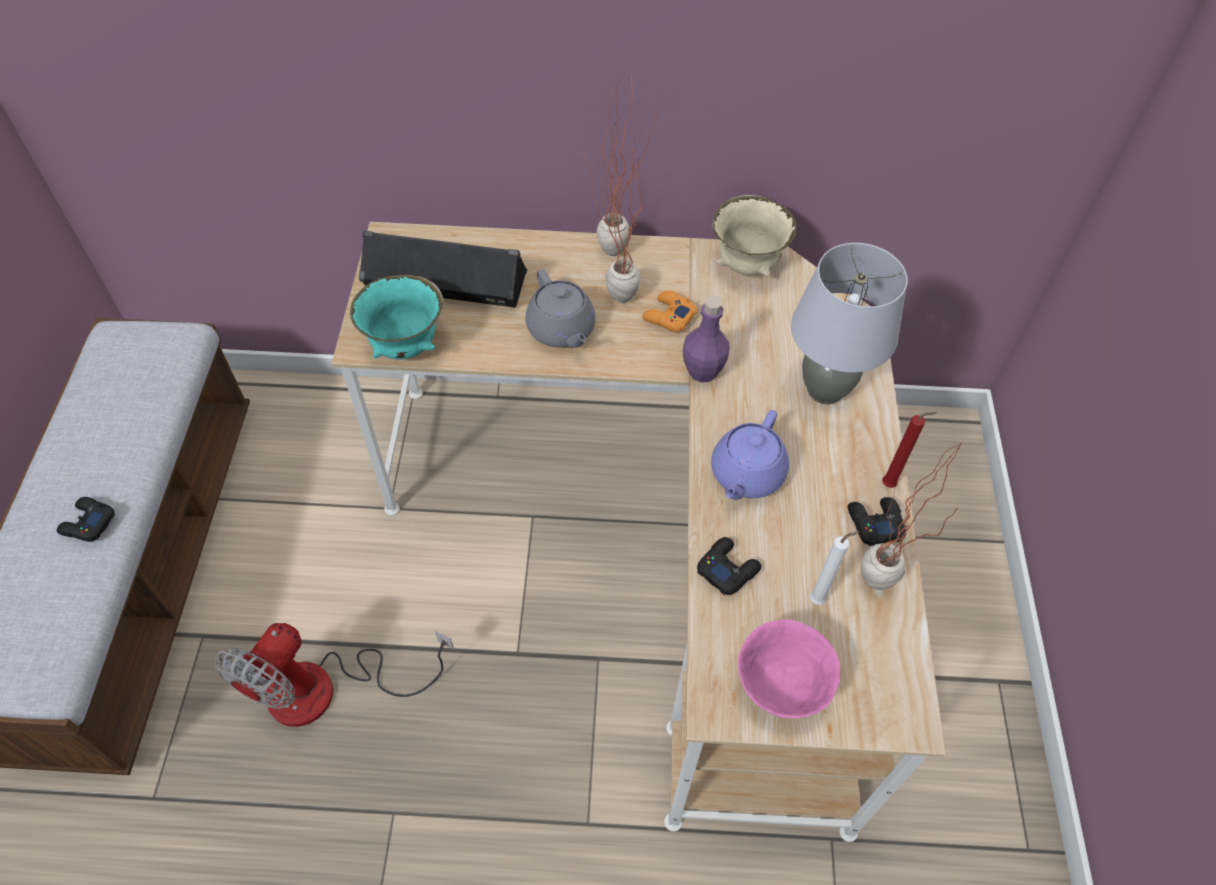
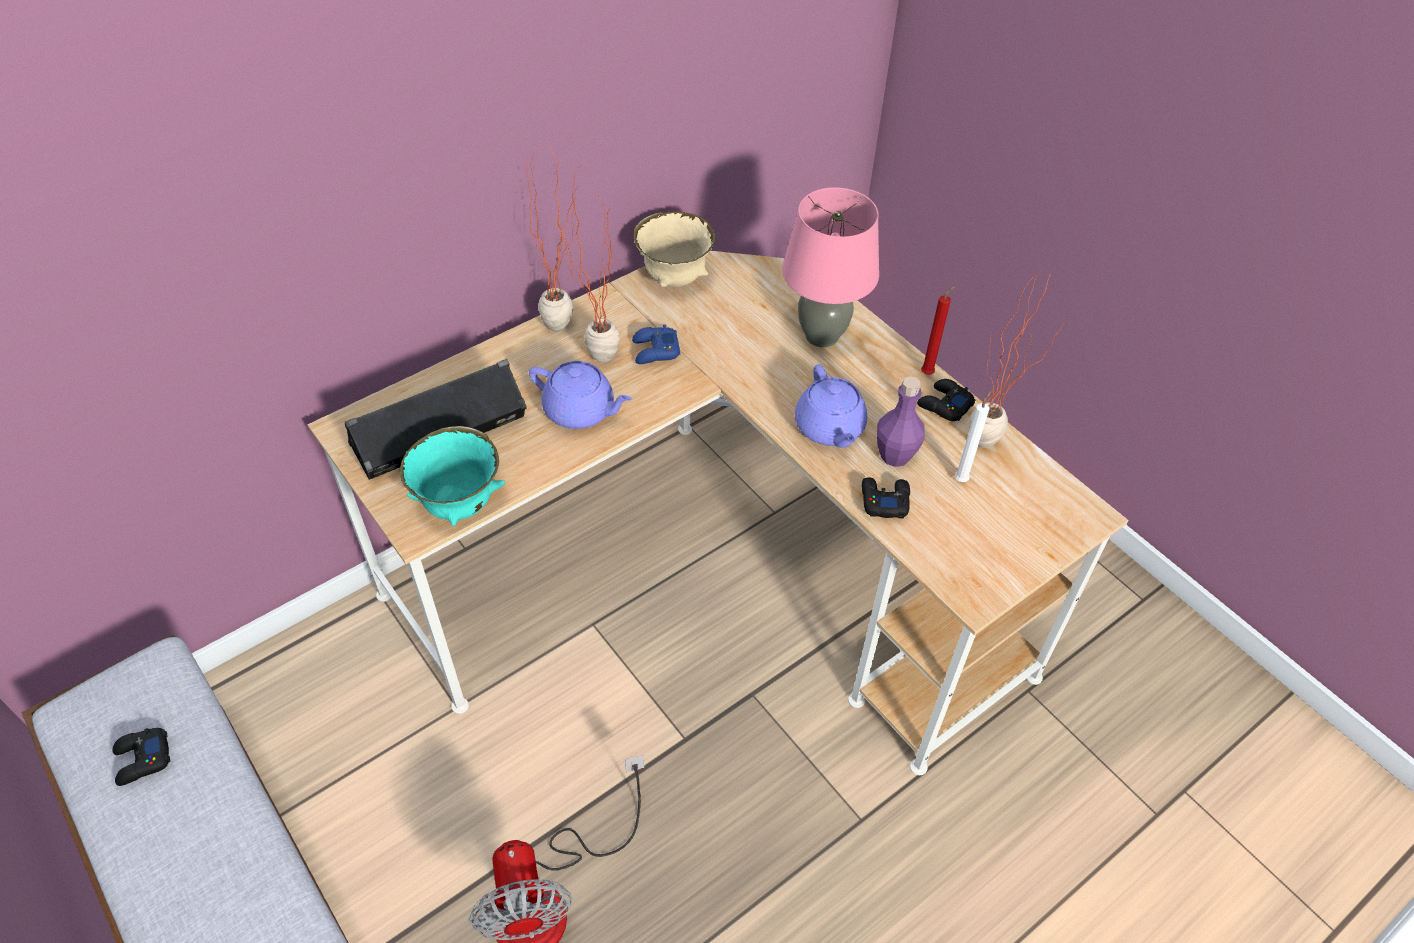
camera: 40 degrees left, 5 degrees down
black game controller [56,497,115,542] -> black game controller moved to [112,728,170,786]
grey teapot [526,270,596,348] -> purple teapot [529,361,632,429]
orange game controller [642,291,698,333] -> blue game controller [632,324,680,364]
purple bottle [682,296,730,382] -> purple bottle moved to [877,376,924,467]
pink bowl [738,619,840,718] -> none
grey table lamp [791,243,908,404] -> pink table lamp [782,187,879,347]

